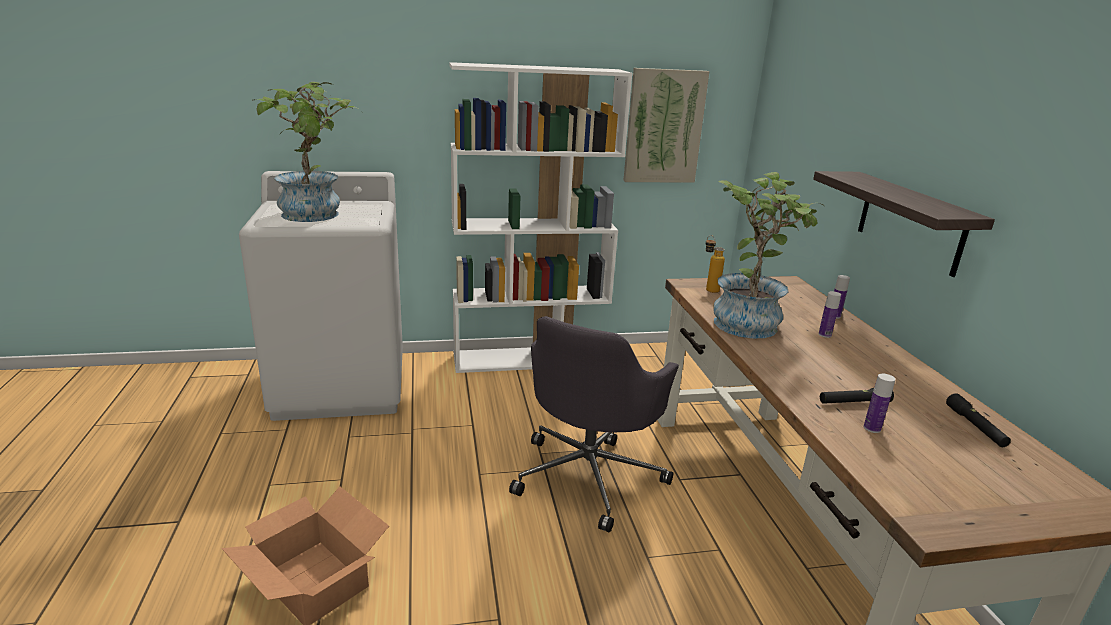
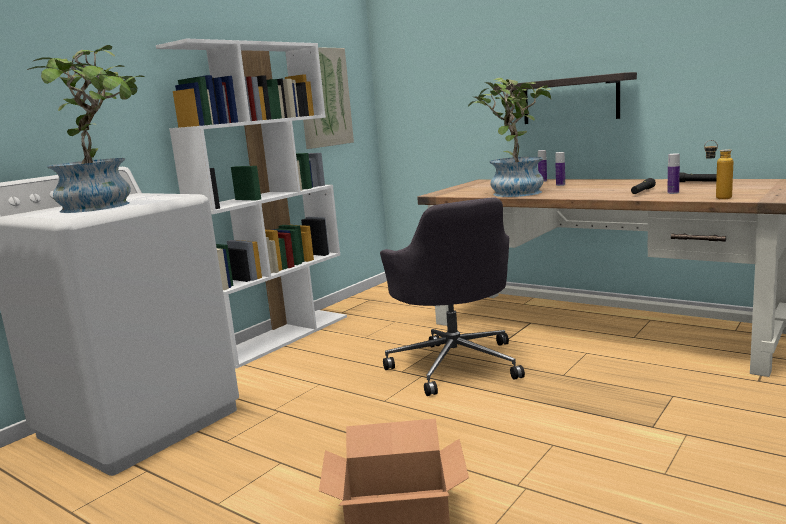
camera: 40 degrees left, 10 degrees down
bottle [706,235,725,293] -> bottle moved to [704,140,733,199]

